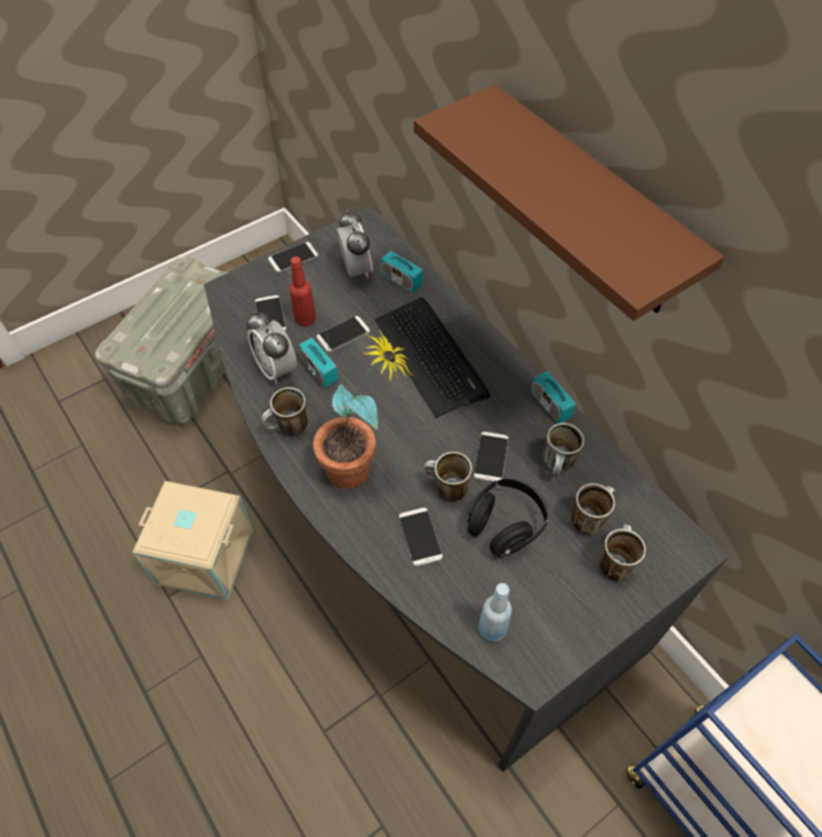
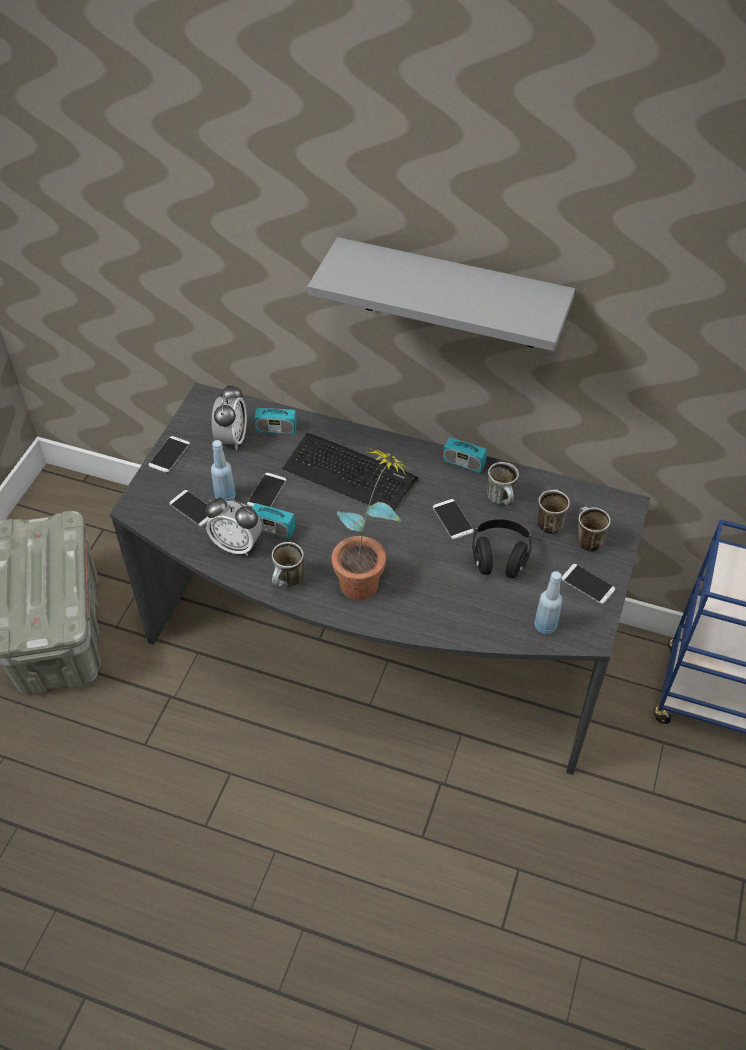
camera: 35 degrees left, 5 degrees down
beige storage box [132,481,253,600] -> none
red bottle [289,257,316,326] -> blue bottle [211,440,236,501]
alarm clock [336,210,373,279] -> alarm clock turned 60 degrees clockwise [212,384,247,450]
phone [399,508,443,566] -> phone moved to [561,564,615,604]
brown shelf [414,85,724,321] -> grey shelf [307,237,575,351]
mug [423,452,472,502] -> none

